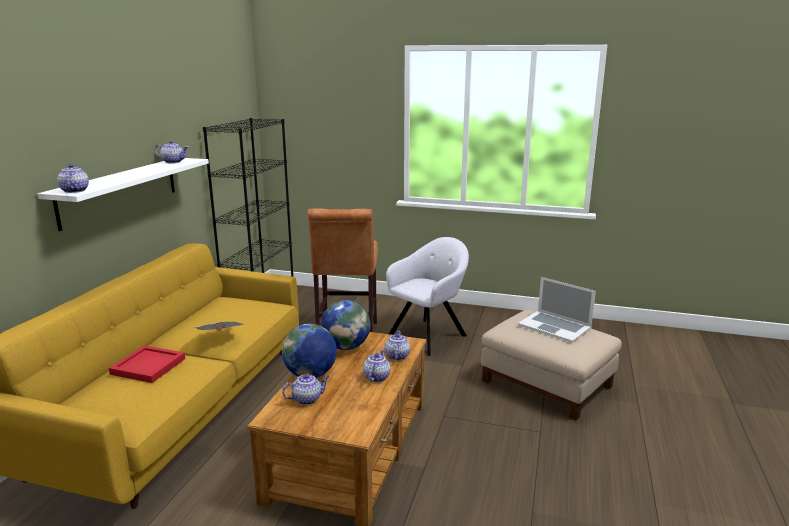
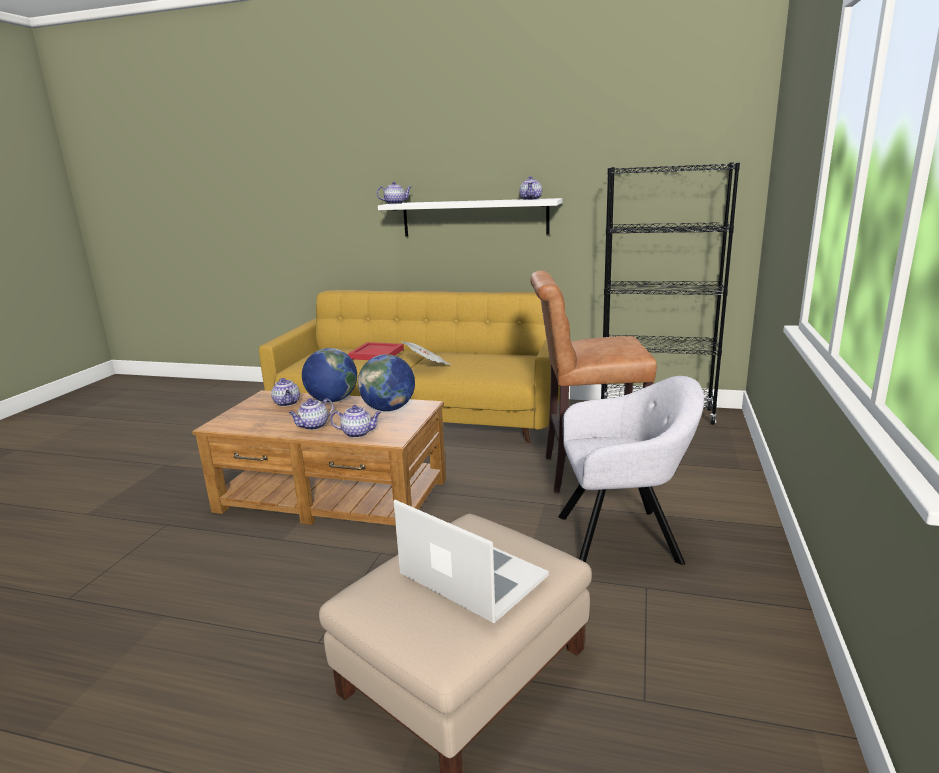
camera: 90 degrees right, 0 degrees up
teapot [363,350,391,382] -> teapot turned 120 degrees clockwise [289,398,334,430]
grey armchair [386,237,469,356] -> grey armchair turned 45 degrees counterclockwise [558,376,704,565]
laptop [518,277,596,343] -> laptop turned 90 degrees clockwise [394,500,549,623]

